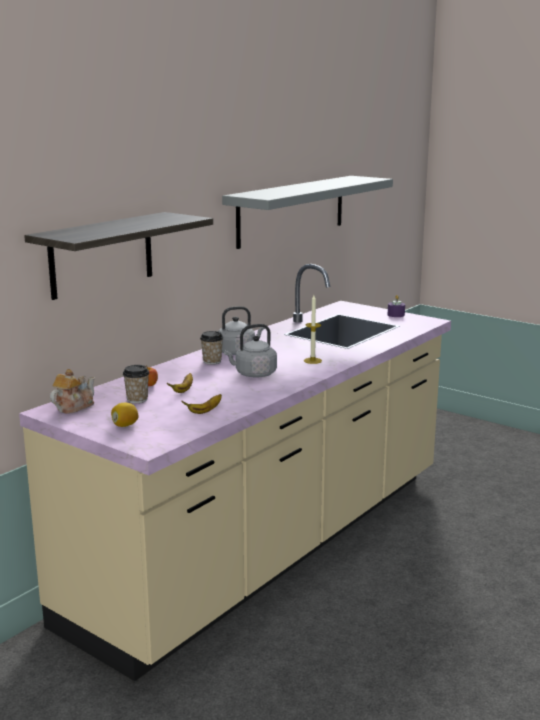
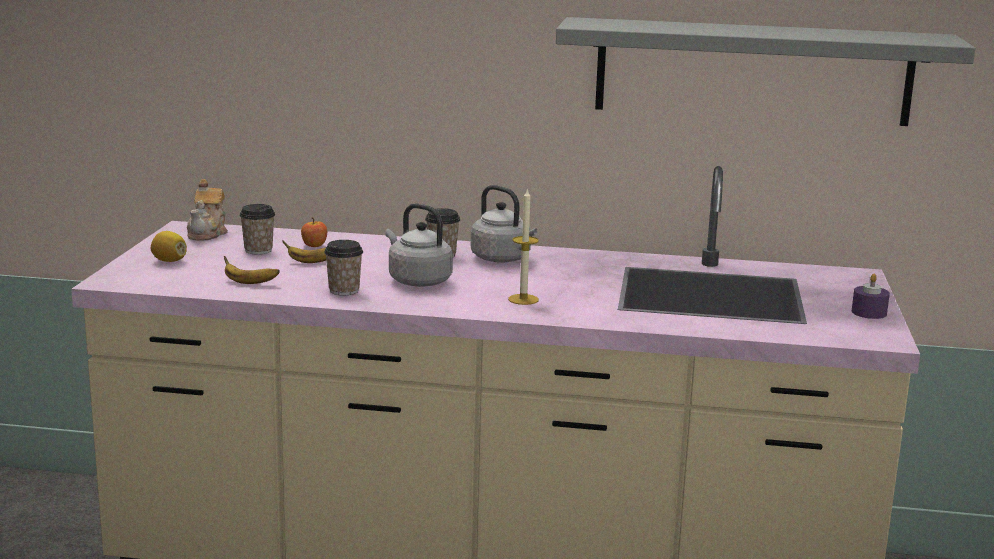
camera: 60 degrees right, 0 degrees up
shelf [24,212,213,300] -> none
teapot [50,369,95,414] -> teapot turned 90 degrees clockwise [187,179,228,241]
none -> cup [324,240,363,295]

